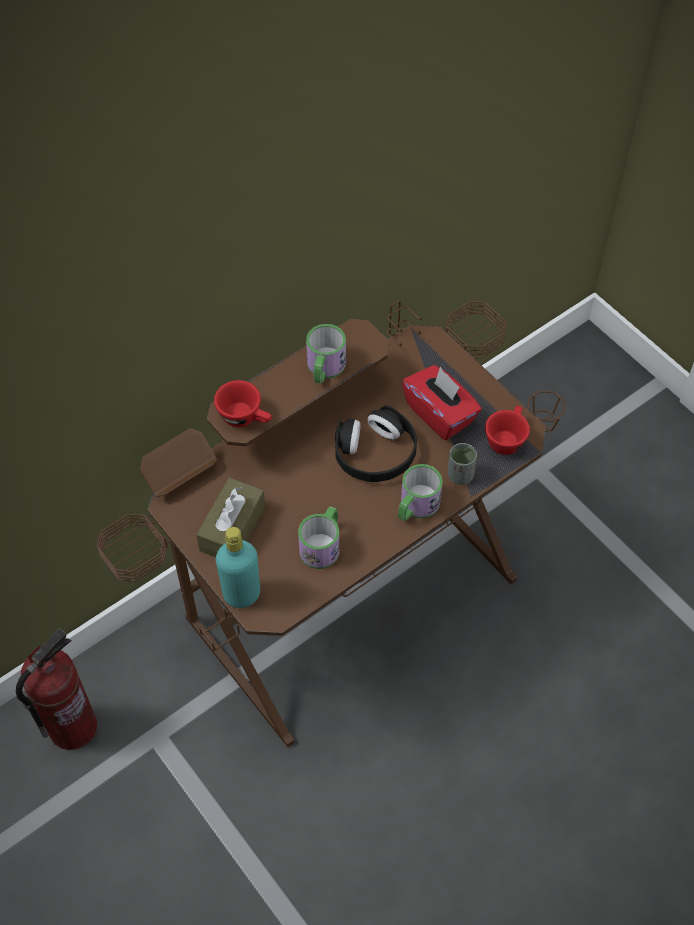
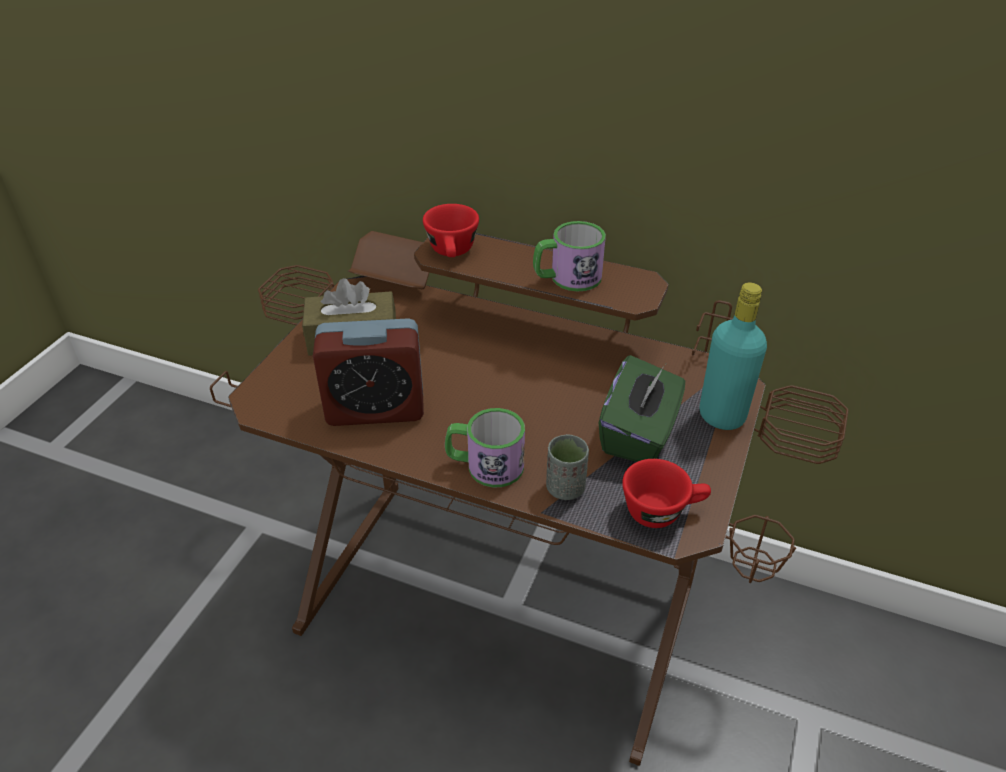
camera: 60 degrees right, 15 degrees down
fire extinguisher [16,628,97,750] -> none
turquoise bottle [216,527,260,608] -> turquoise bottle moved to [700,282,767,430]
mug [298,506,339,569] -> alarm clock [313,318,424,426]
black headphones [335,405,417,482] -> none
red tissue box [402,365,482,440] -> green tissue box [599,355,685,462]

